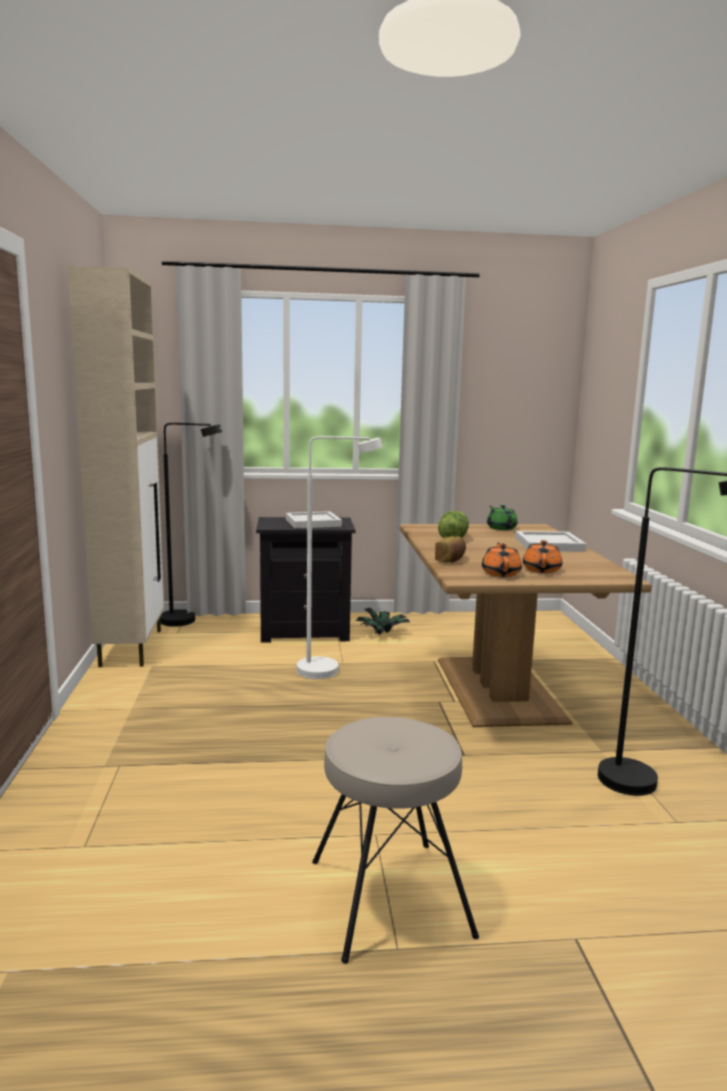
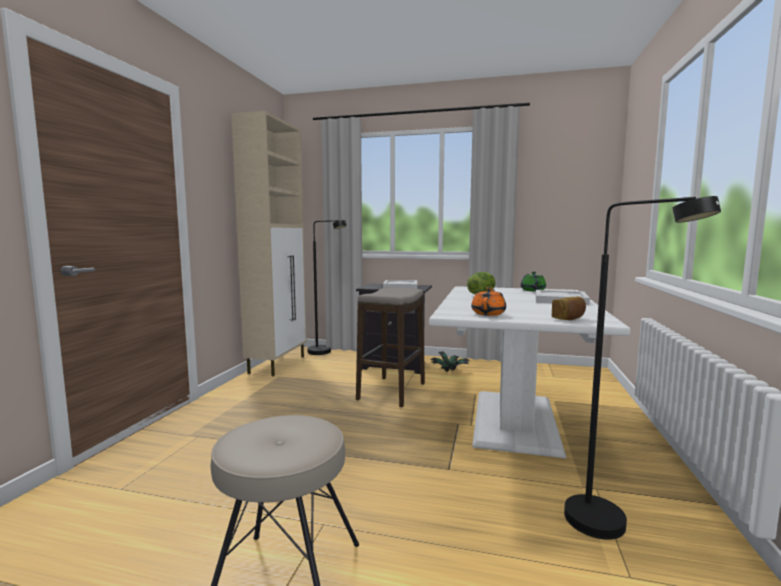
camera: 20 degrees right, 5 degrees down
white floor lamp [297,436,383,679] -> stool [356,287,425,408]
brown dining table [400,524,652,727] -> white dining table [429,286,630,459]
bread [435,536,466,563] -> bread moved to [552,296,586,320]
orange teapot [523,540,562,573] -> none

